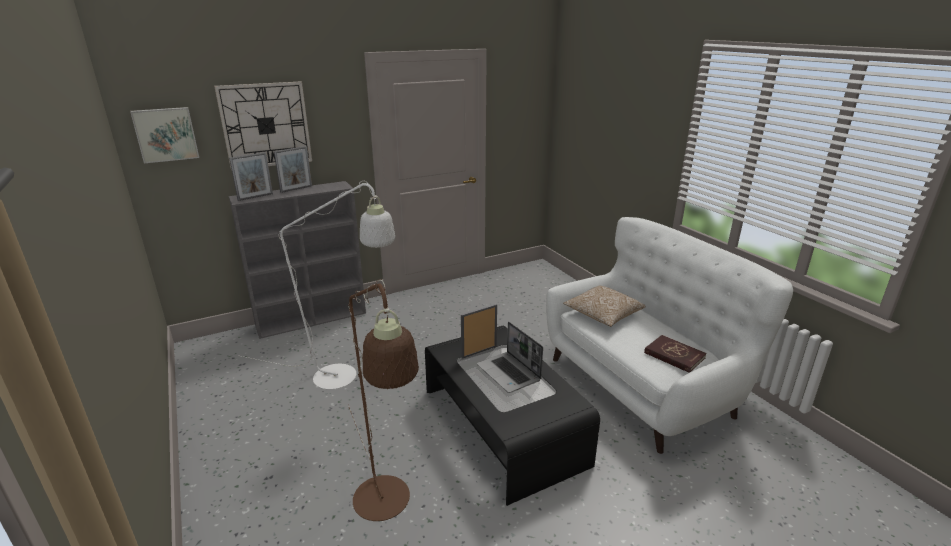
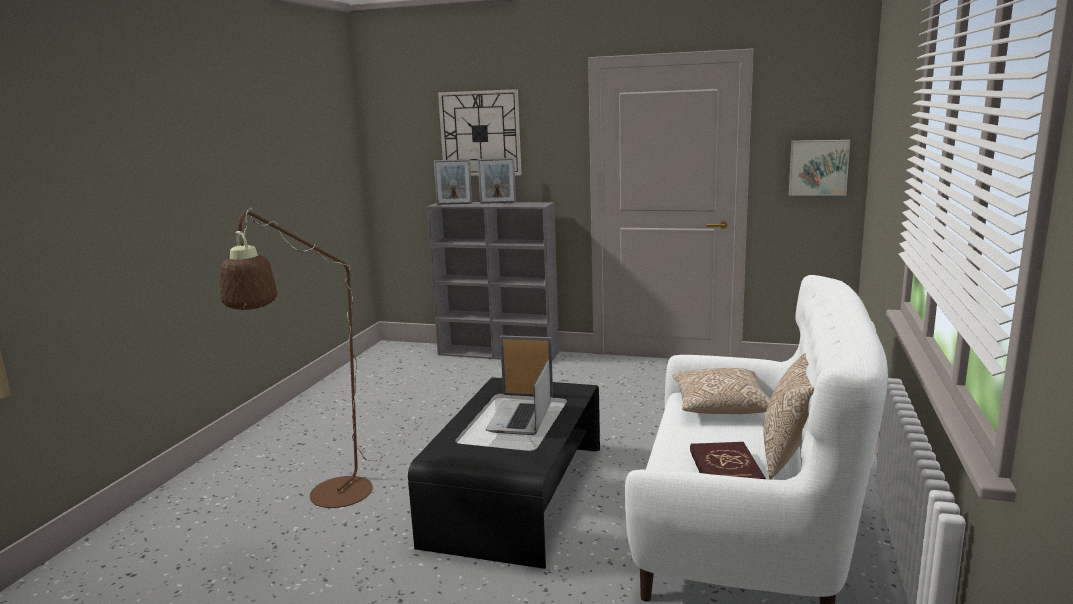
camera: 45 degrees right, 10 degrees down
picture [130,107,199,163] -> picture moved to [789,140,850,196]
white floor lamp [238,181,395,390] -> none
none -> pillow [764,353,814,479]

